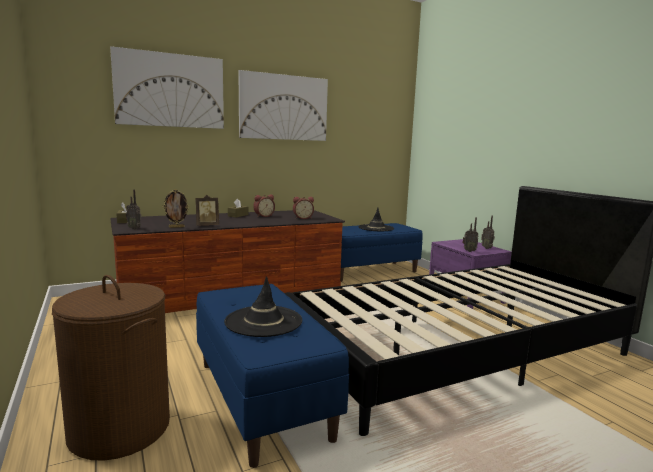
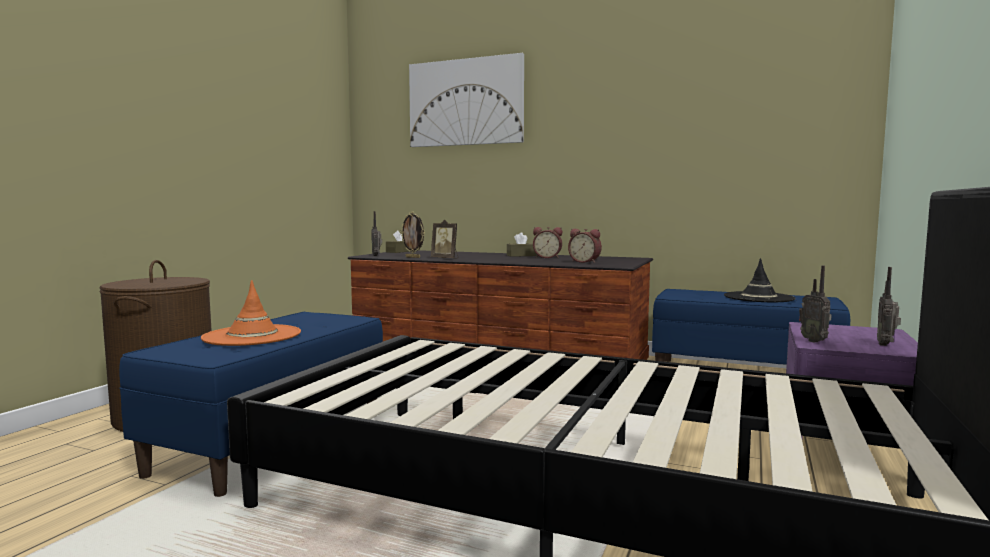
camera: 50 degrees right, 5 degrees down
black hat [224,276,302,337] -> orange hat [201,280,301,346]
picture [238,70,328,141] -> none

